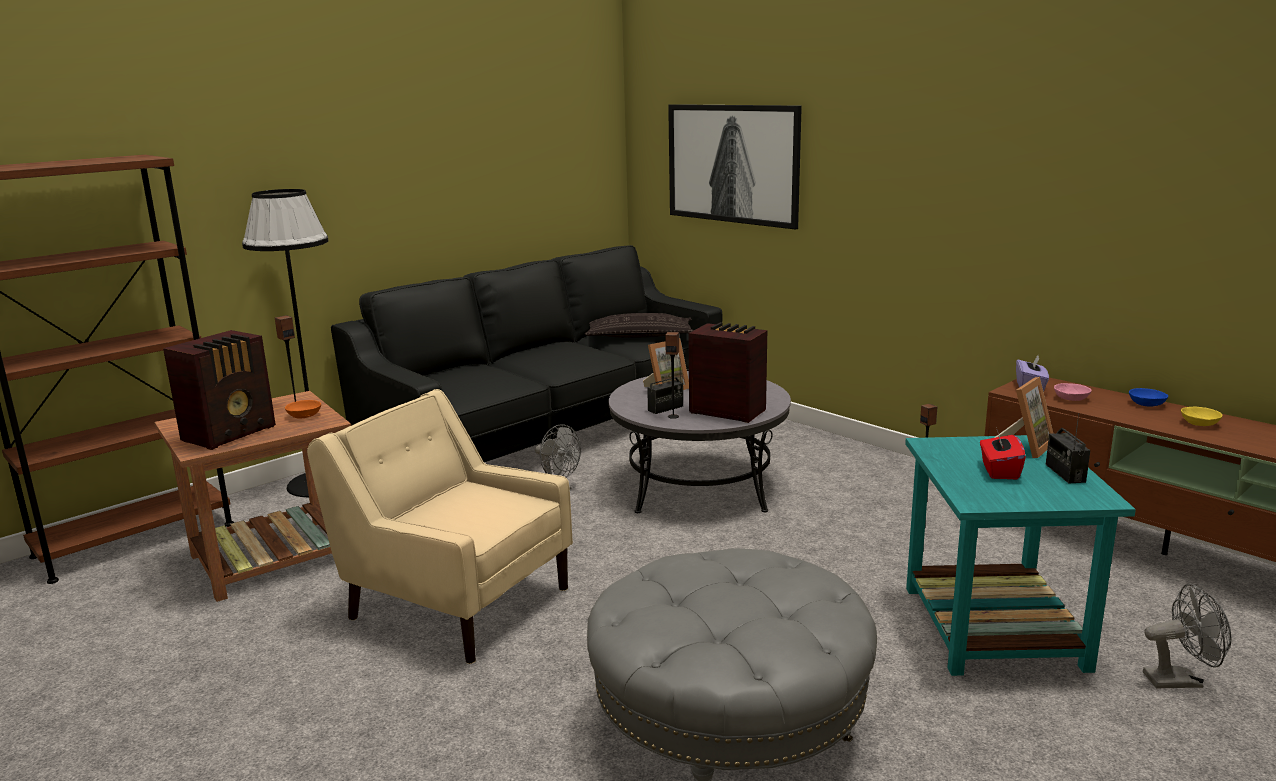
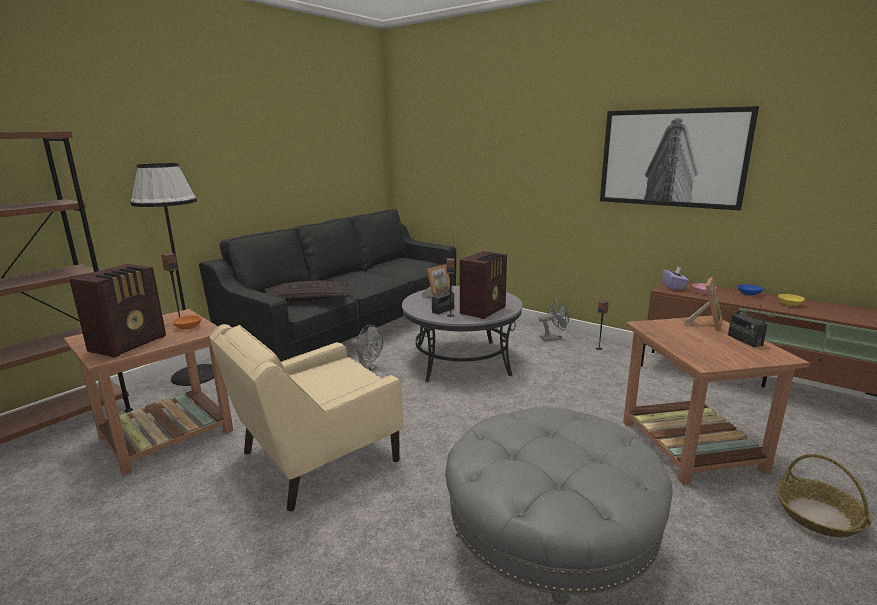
camera: 10 degrees left, 0 degrees up
beige armchair [307,389,573,664] -> beige armchair turned 60 degrees counterclockwise [210,324,404,512]
pillow [585,313,694,338] -> pillow moved to [265,281,349,302]
picture [668,104,802,230] -> picture moved to [600,106,759,211]
radio [688,322,767,423] -> radio turned 105 degrees clockwise [460,251,507,319]
turquoise side table [905,435,1136,676] -> brown side table [623,315,810,485]
red tissue box [980,427,1026,479] -> none
grey fan [1143,584,1232,688] -> grey fan moved to [538,299,569,341]
none -> basket [777,454,872,537]

